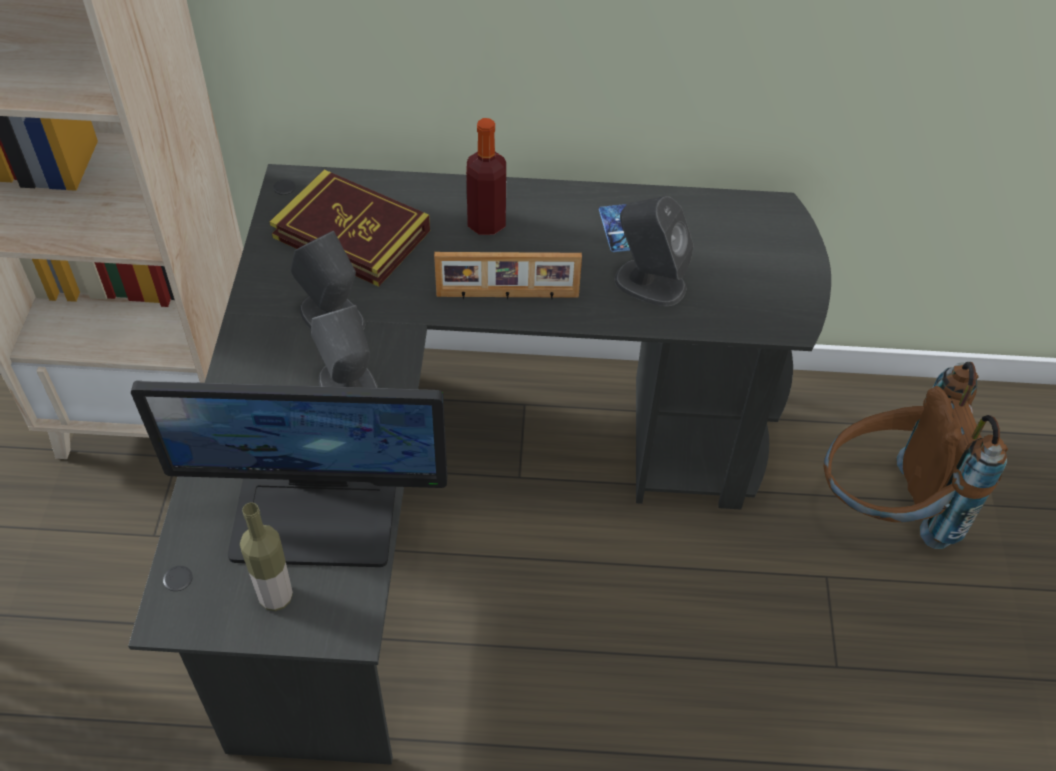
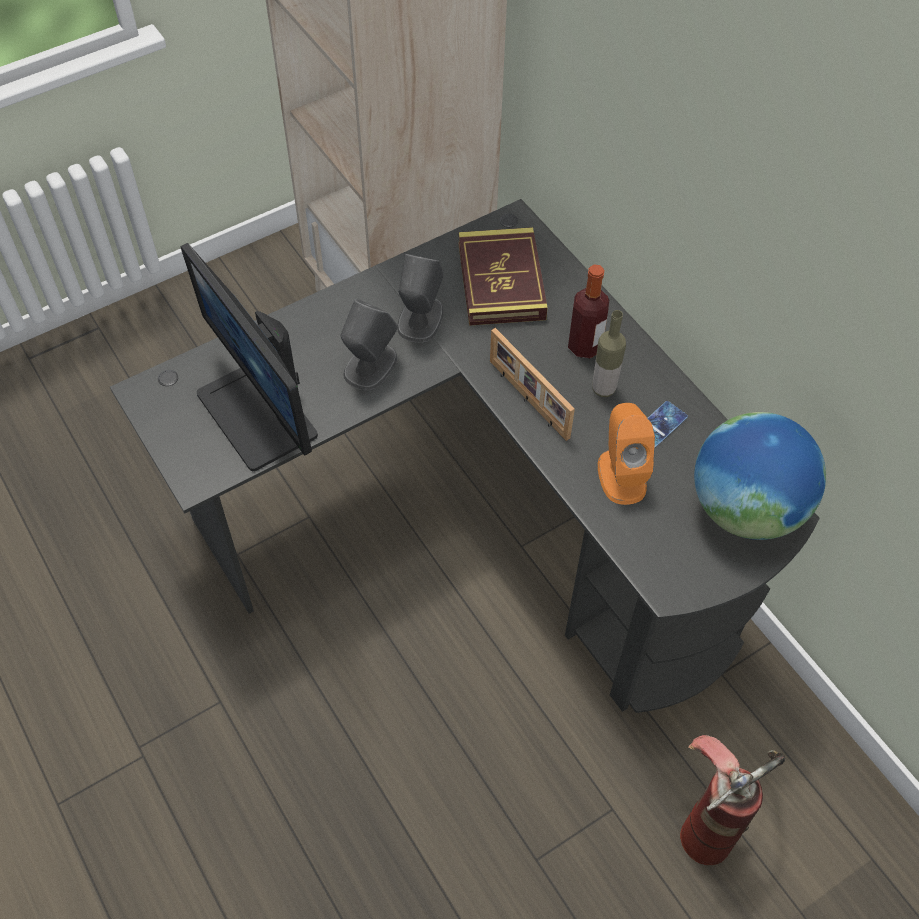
camera: 55 degrees right, 5 degrees up
bottle [240,502,293,611] -> bottle moved to [592,310,626,397]
grey speaker [614,196,694,306] -> orange speaker [598,403,655,505]
brown backpack [823,362,1008,549] -> fire extinguisher [680,735,785,865]
none -> globe [694,412,826,540]

